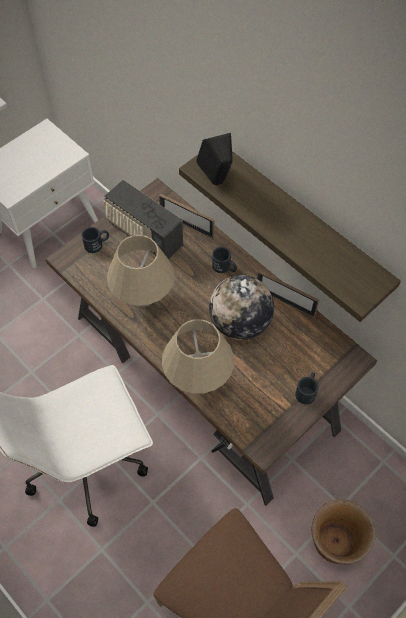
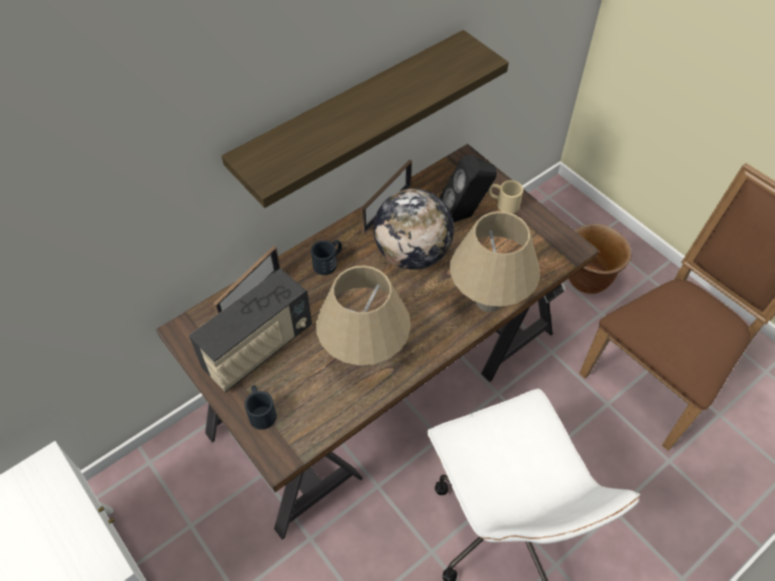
camera: 85 degrees left, 5 degrees down
black speaker [196,133,233,185] -> black speaker moved to [439,155,497,223]
black mug [295,372,319,404] -> beige mug [489,180,523,214]

